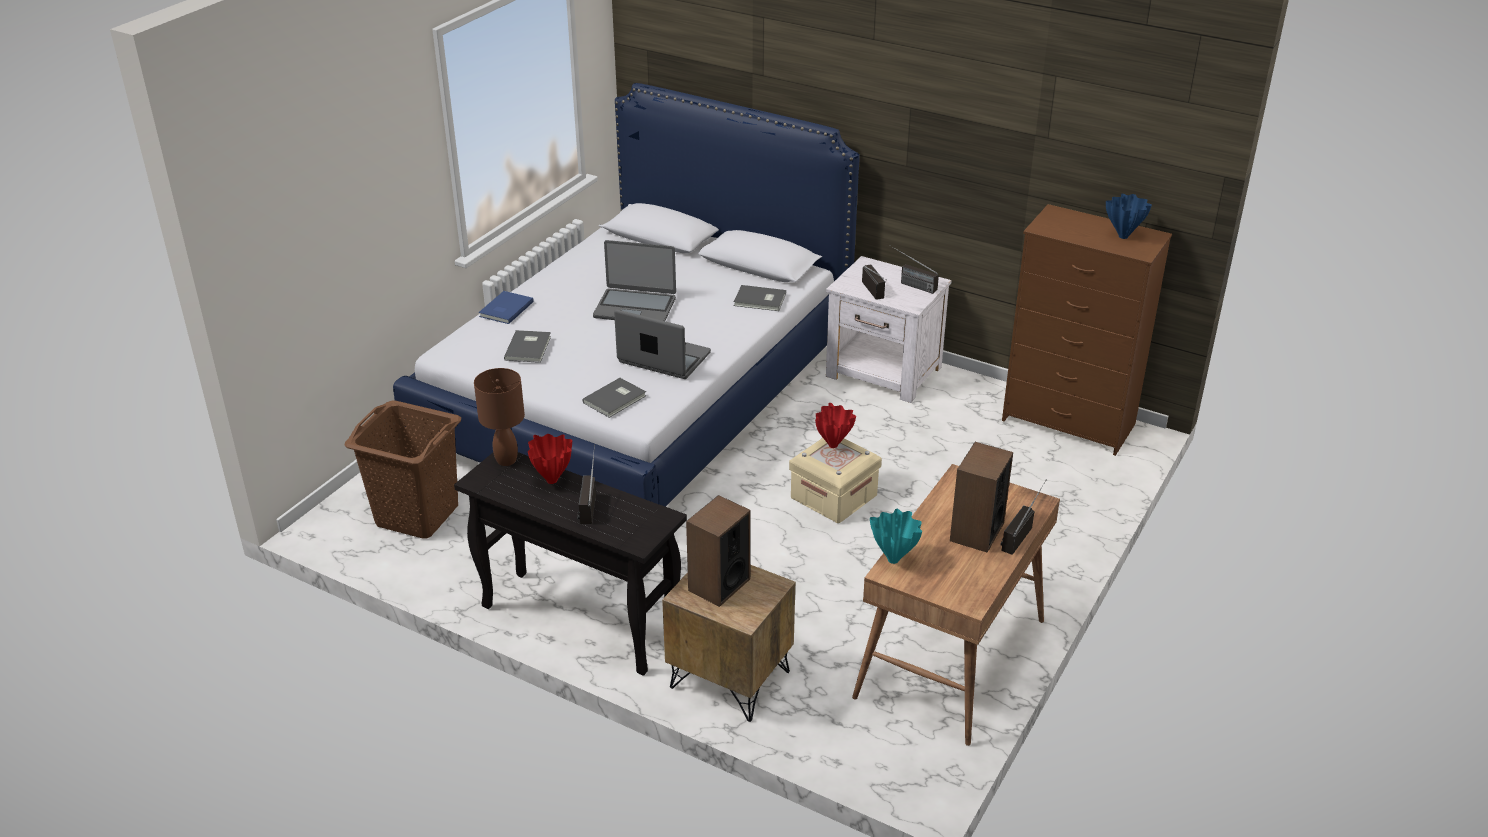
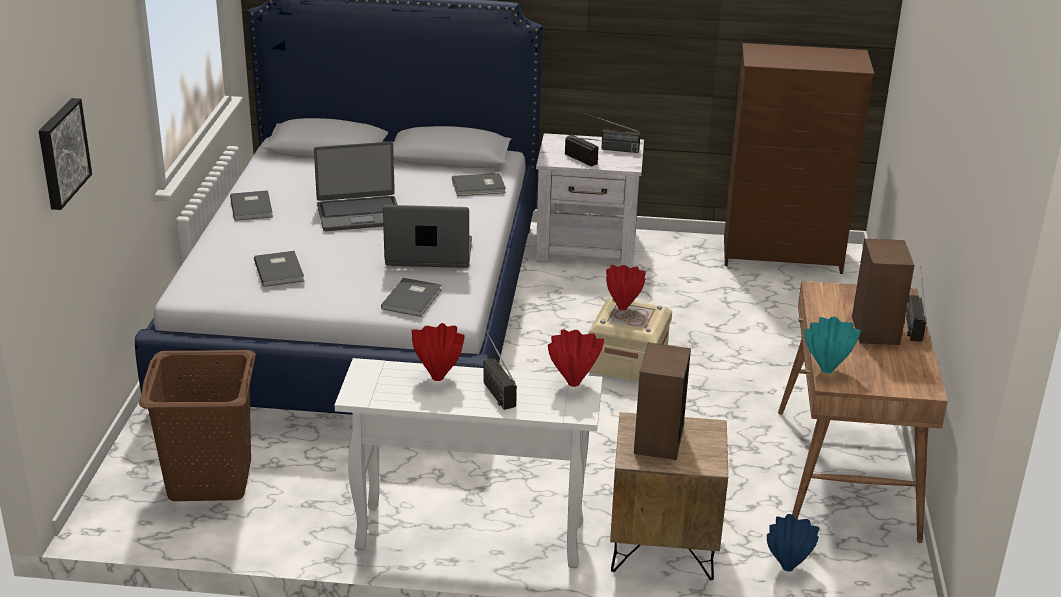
camera: 25 degrees left, 5 degrees down
black console table [454,452,687,676] -> white console table [335,358,603,568]
brown table lamp [474,368,525,466] -> none
blue book [479,291,534,324] -> none
blue vase [1106,194,1152,239] -> blue vase moved to [767,514,819,571]
none -> picture [39,98,92,210]
none -> grey book [230,190,273,221]
none -> red vase [548,329,604,387]

